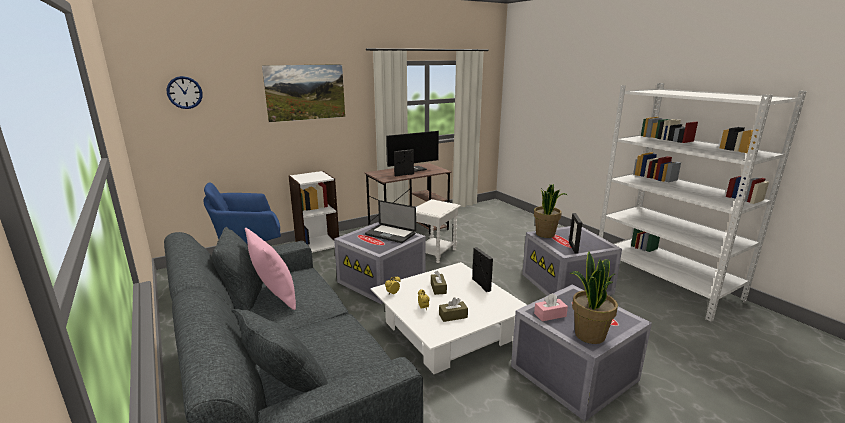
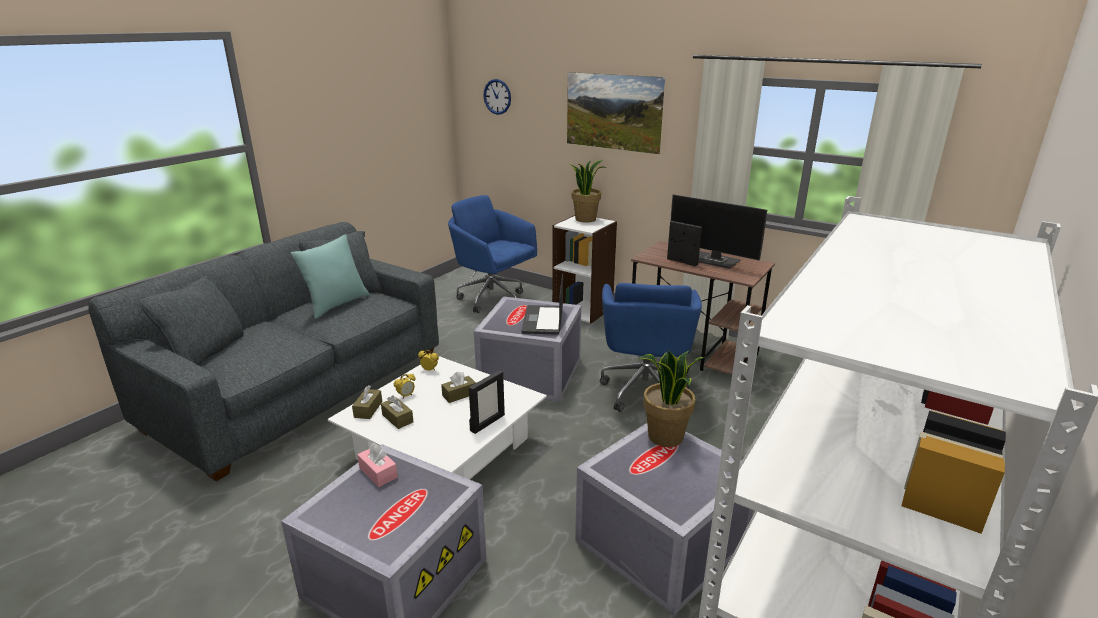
camera: 65 degrees right, 5 degrees up
pink pillow [245,228,296,310] -> turquoise pillow [291,234,369,319]
white side table [415,199,461,263] -> blue office chair [600,283,702,412]
picture frame [569,213,582,254] -> none
potted plant [569,251,618,344] -> potted plant moved to [570,160,606,223]
none -> brown tissue box [352,385,382,419]

